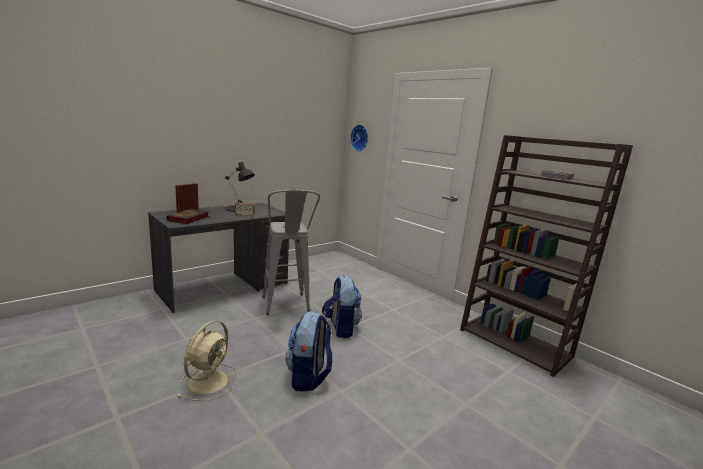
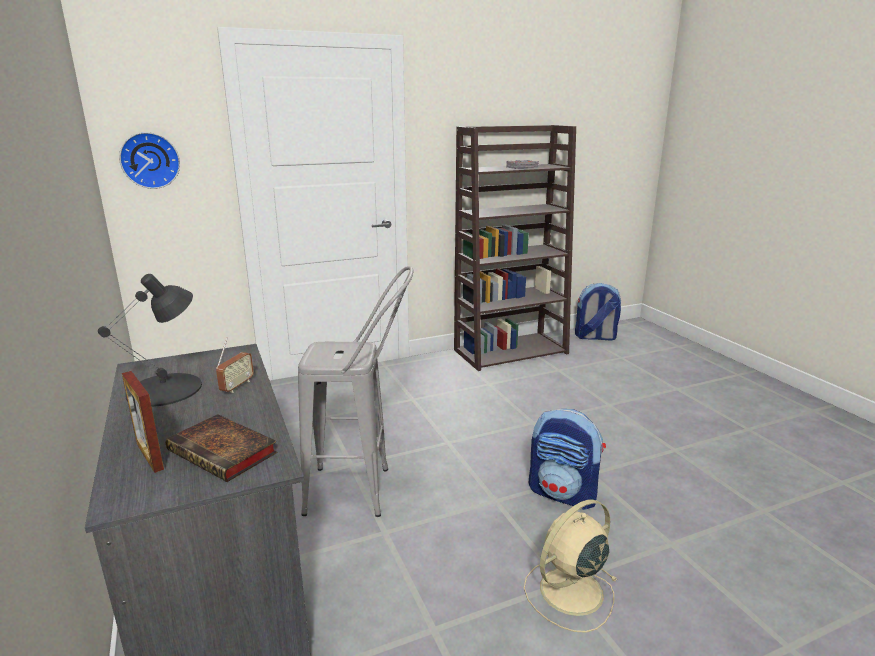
camera: 70 degrees left, 5 degrees up
beige fan [176,321,239,401] -> beige fan turned 75 degrees counterclockwise [524,499,617,633]
backpack [322,275,362,338] -> backpack moved to [575,283,621,341]

